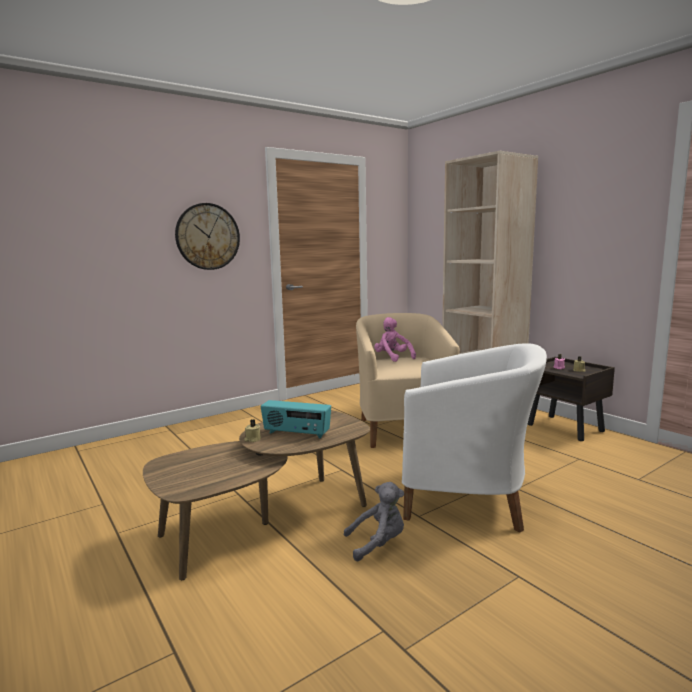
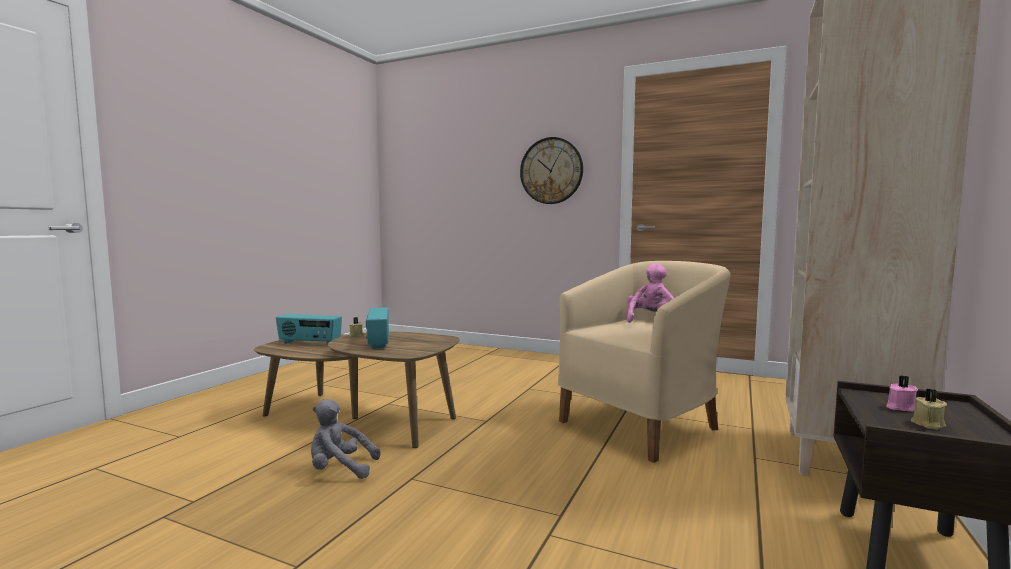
camera: 60 degrees right, 5 degrees down
grey plush toy [344,482,404,561] -> grey plush toy turned 135 degrees clockwise [311,399,380,479]
white armchair [402,343,547,532] -> none
none -> radio [276,314,342,344]

